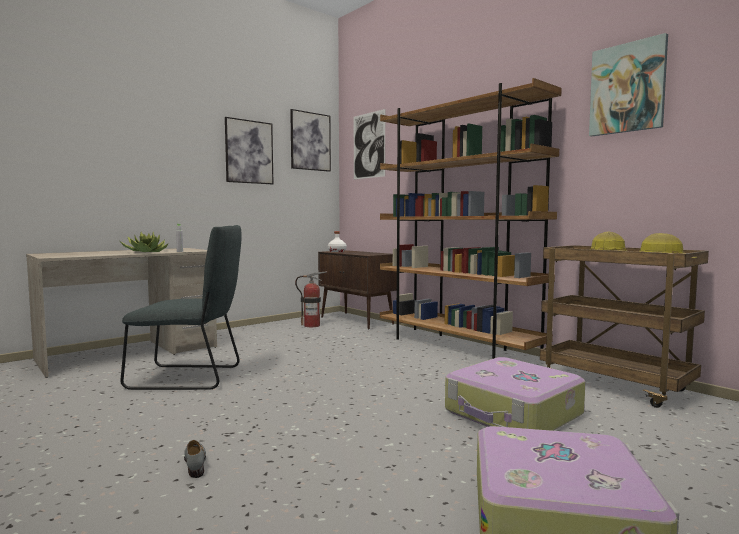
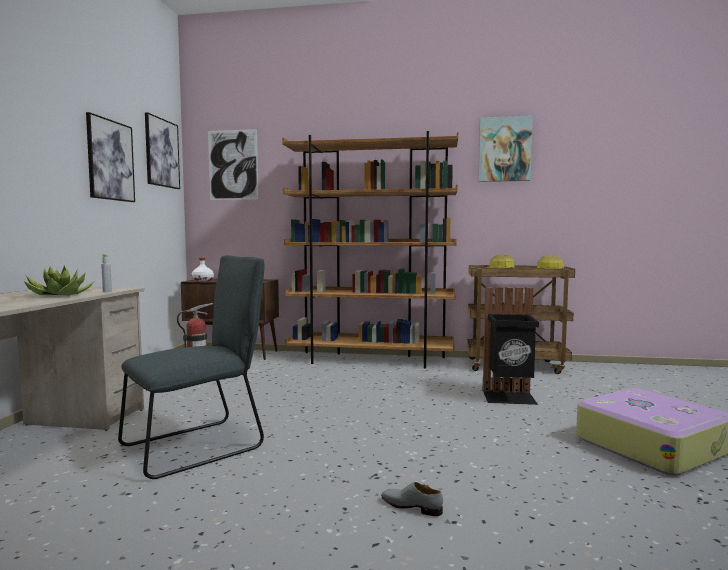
camera: 40 degrees left, 0 degrees up
suitcase [445,357,585,431] -> black trash can [483,287,539,405]

